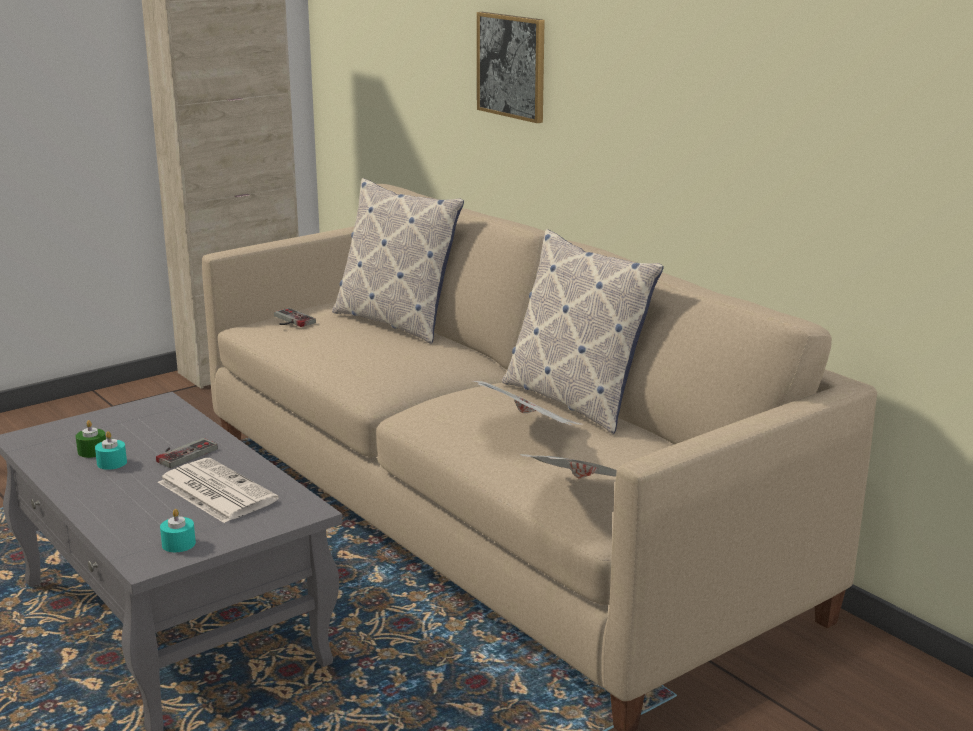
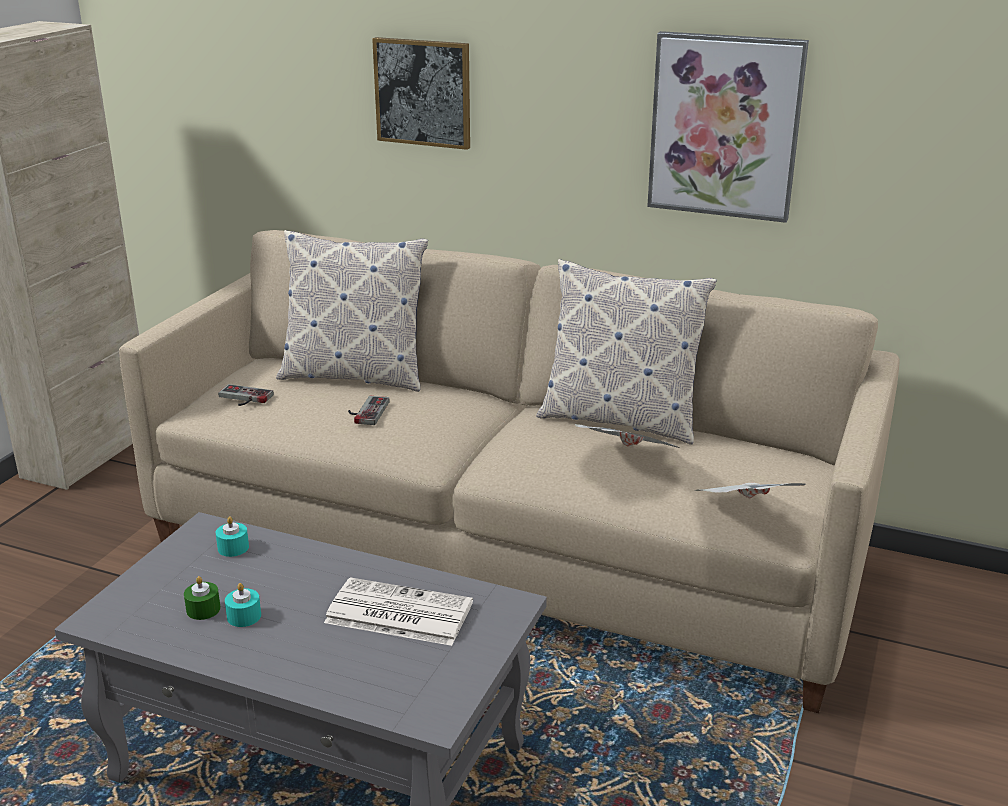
camera: 30 degrees left, 5 degrees up
game controller [156,438,218,468] -> game controller moved to [348,396,389,425]
turquoise candle [160,509,196,552] -> turquoise candle moved to [216,516,249,557]
none -> picture [647,31,809,223]

